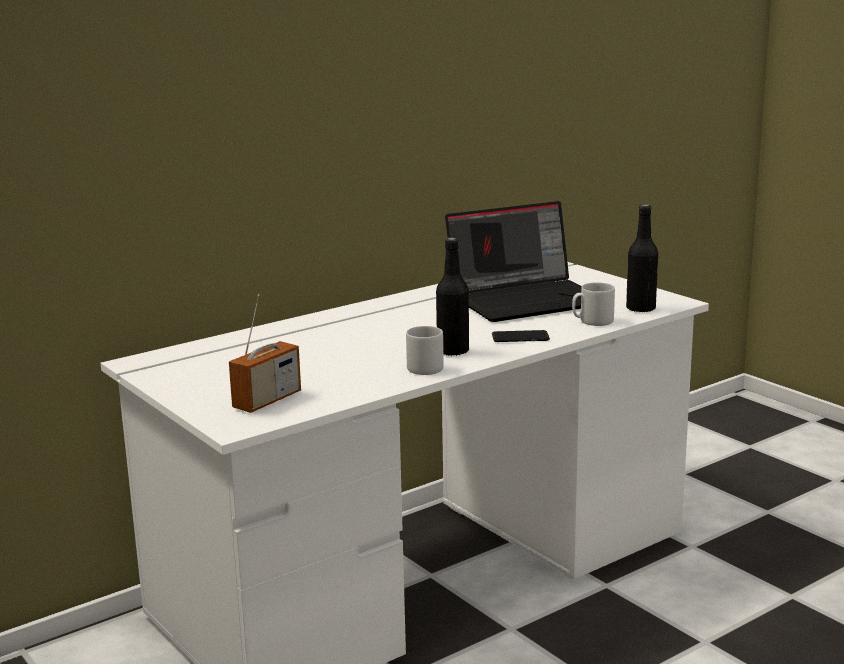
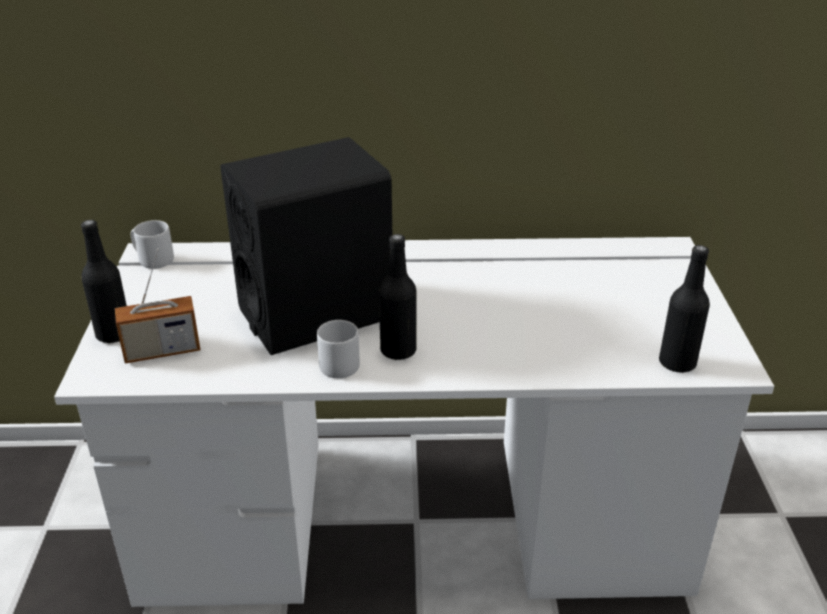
camera: 35 degrees right, 15 degrees up
laptop [445,201,582,322] -> none
phone [492,330,550,342] -> none
grey mug [572,282,615,326] -> grey mug moved to [131,220,174,269]
none -> black bottle [81,220,127,343]
none -> black speaker [220,137,392,355]

